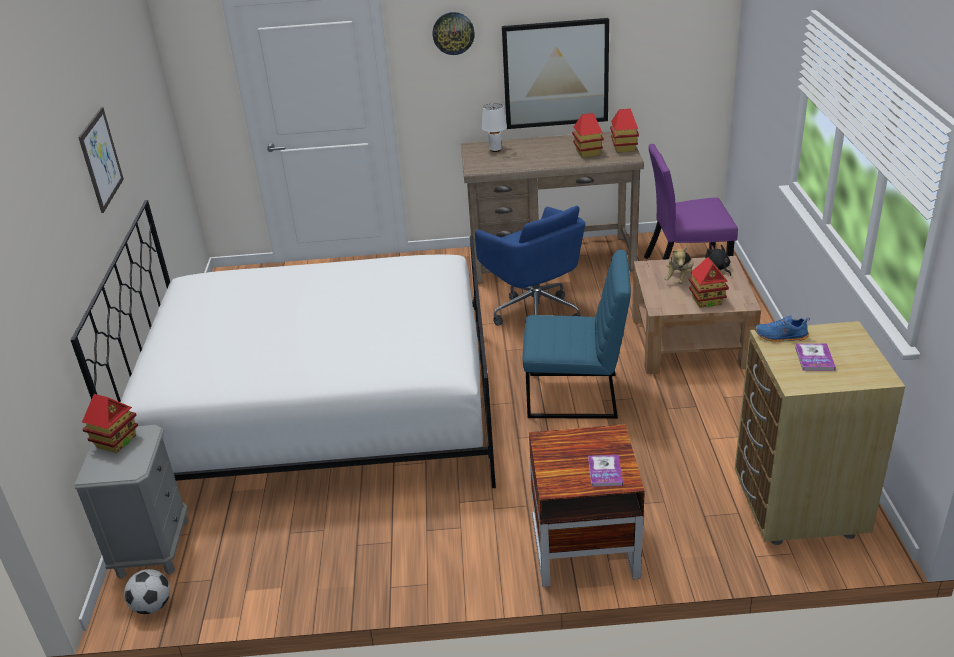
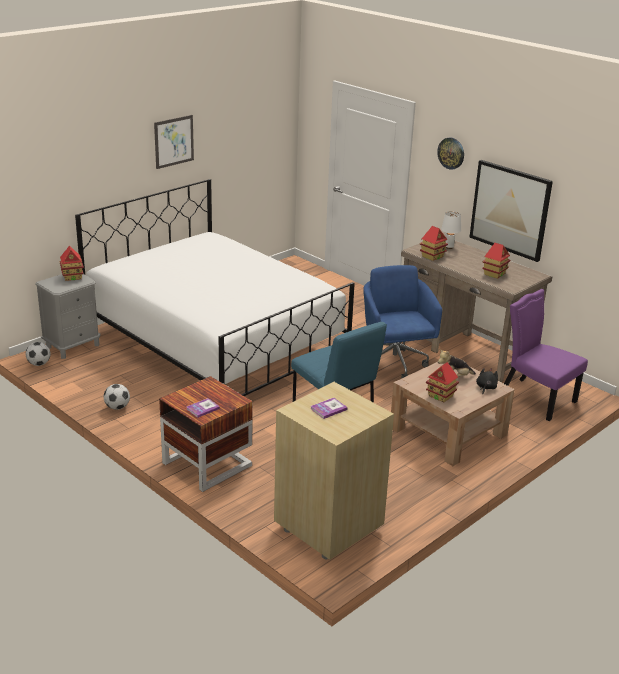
camera: 45 degrees right, 5 degrees down
blue office chair [475,206,585,326] -> blue office chair turned 150 degrees clockwise [363,265,442,378]
toy house [610,109,639,152] -> toy house moved to [420,226,448,261]
blue shoe [755,315,810,342] -> none
none -> football [104,384,130,410]

